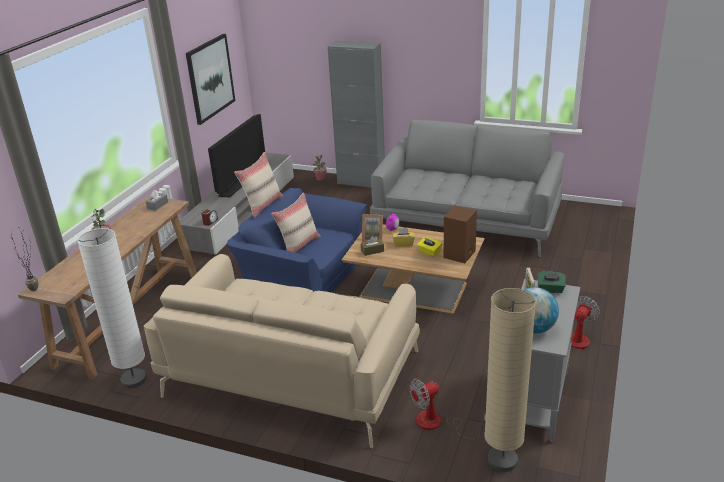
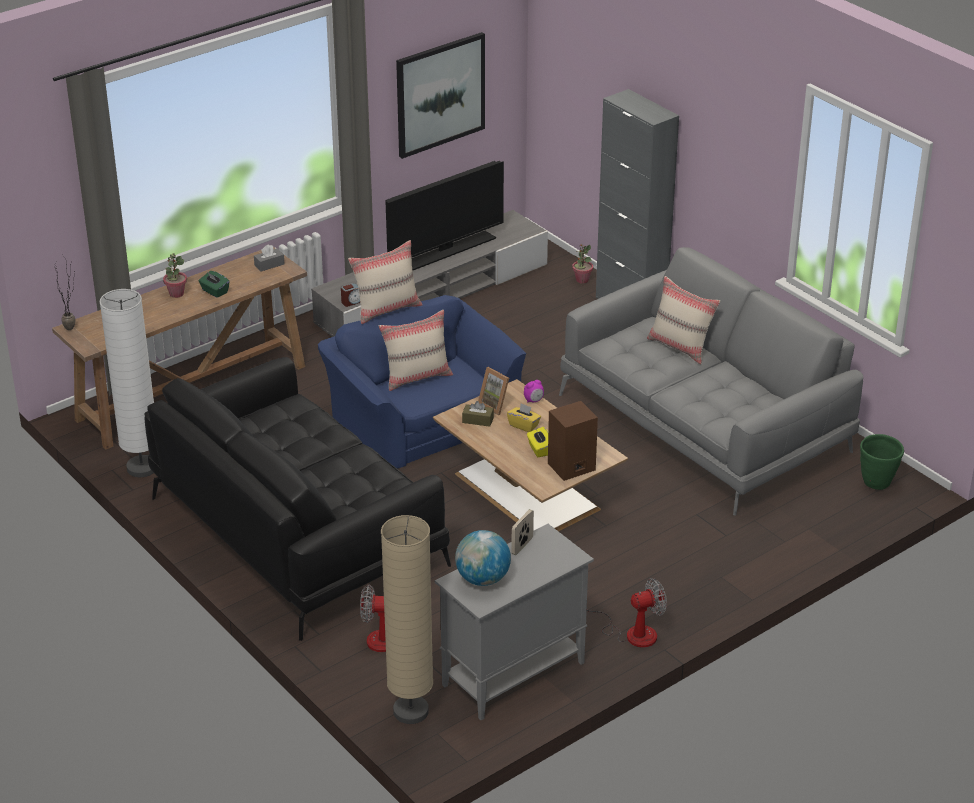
camera: 30 degrees right, 5 degrees up
beige sofa [144,254,420,448] -> black sofa [144,357,451,641]
green tissue box [538,272,566,293] -> green tissue box moved to [199,271,230,298]
none -> beige pillow [647,276,720,364]
none -> green planter [860,434,904,490]

